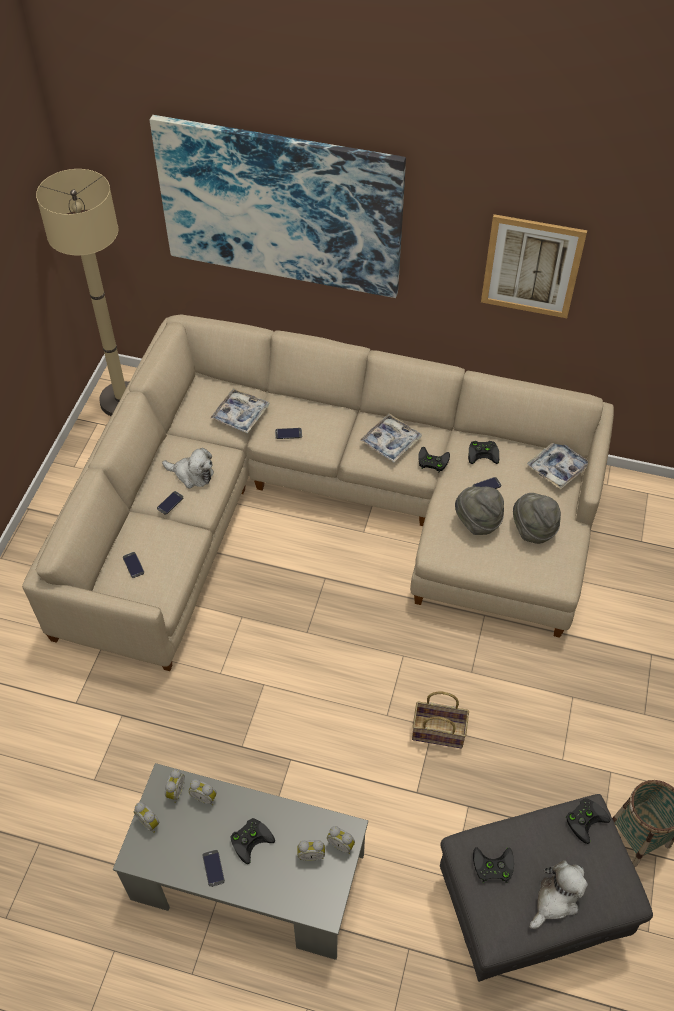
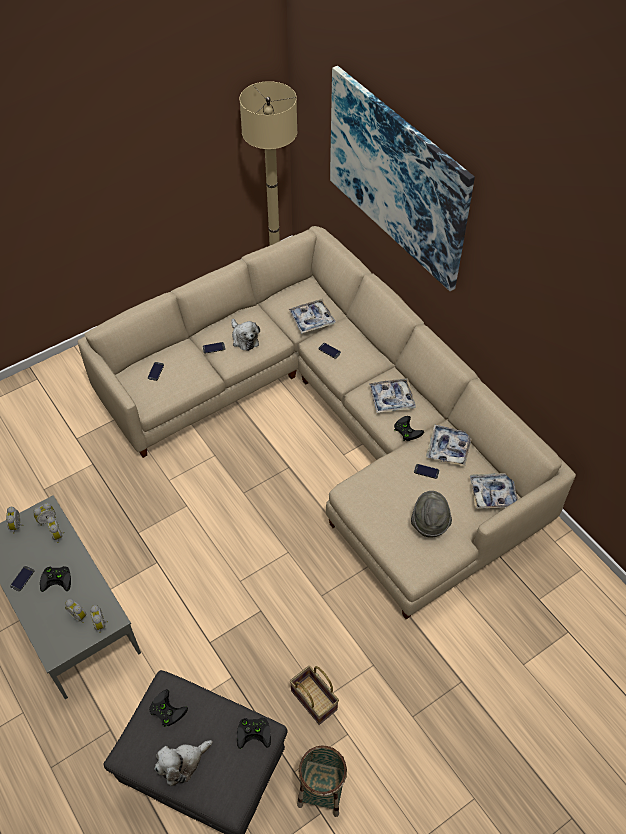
camera: 40 degrees right, 0 degrees up
basket [412,692,469,748] -> basket moved to [290,666,339,725]
grey hat [455,487,504,535] -> none
black game controller [468,441,499,464] -> tray [426,425,472,466]
picture [481,214,587,318] -> none
plush toy [529,860,588,929] -> plush toy turned 150 degrees clockwise [155,740,213,786]

